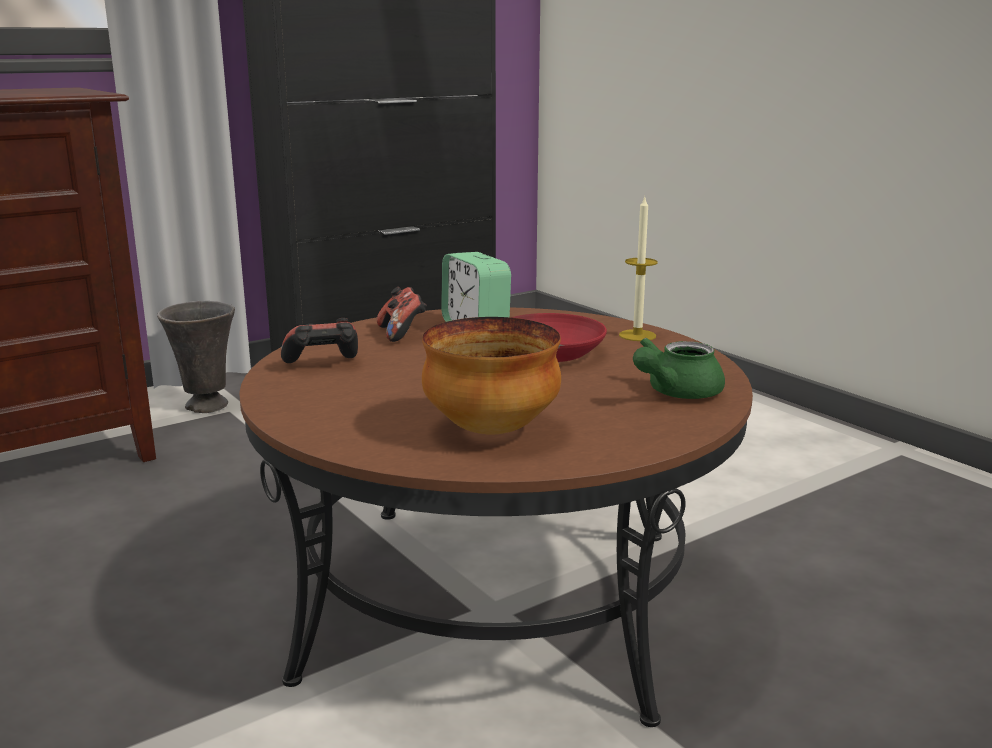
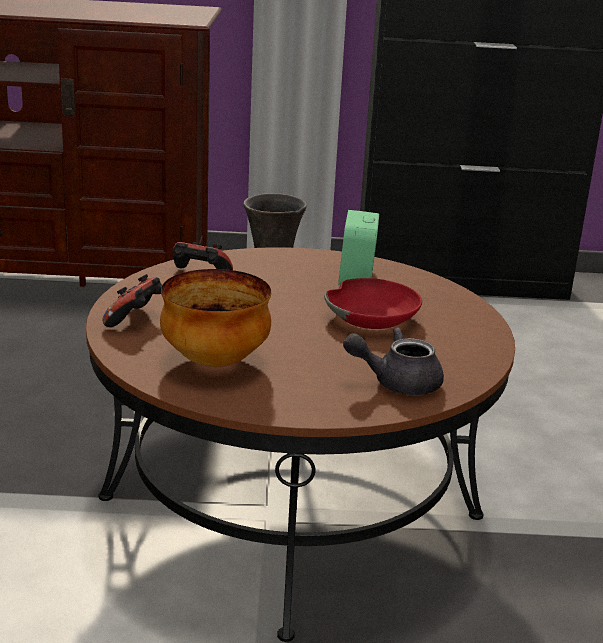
camera: 35 degrees right, 5 degrees up
game controller [377,287,427,342] -> game controller moved to [103,274,162,327]
candle [619,195,658,341] -> none
green teapot [633,338,725,399] -> grey teapot [343,328,444,395]

